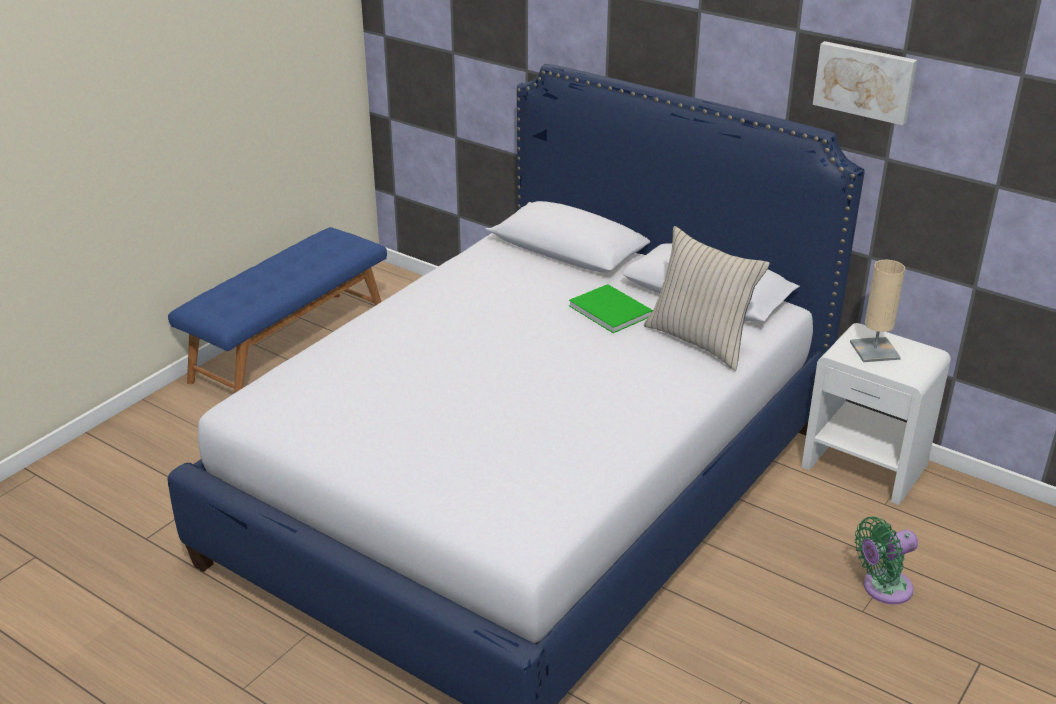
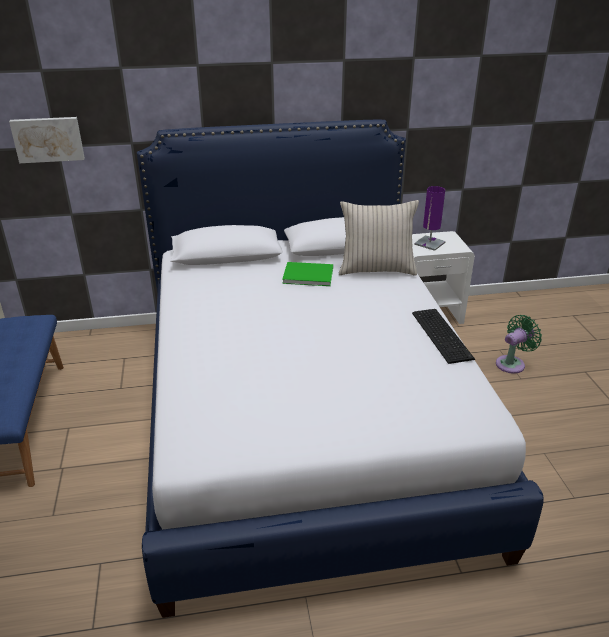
camera: 45 degrees left, 0 degrees up
picture [813,41,917,125] -> picture moved to [9,117,85,163]
beige table lamp [850,260,905,362] -> purple table lamp [414,186,446,251]
green fan [855,517,918,604] -> green fan turned 150 degrees counterclockwise [496,315,542,374]
none -> keyboard [412,309,475,364]

